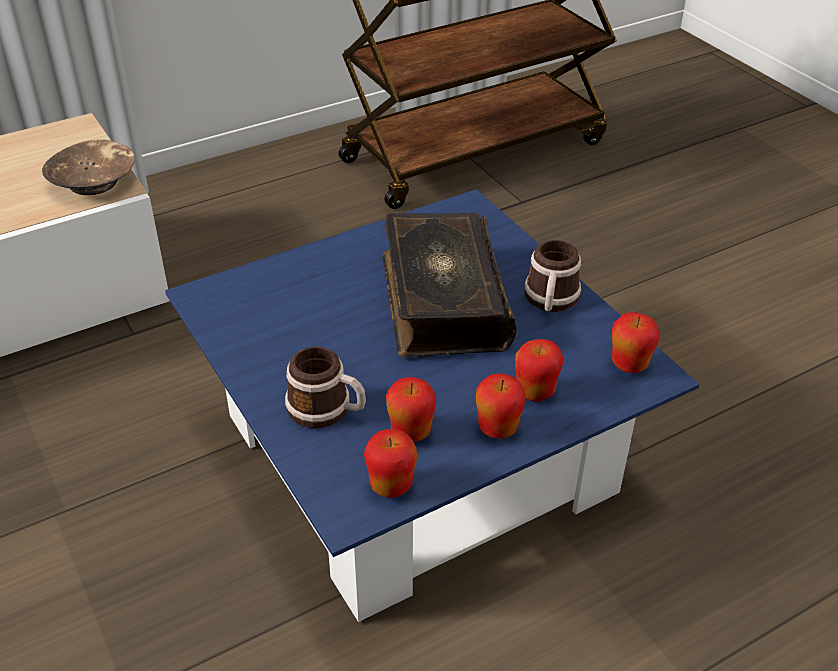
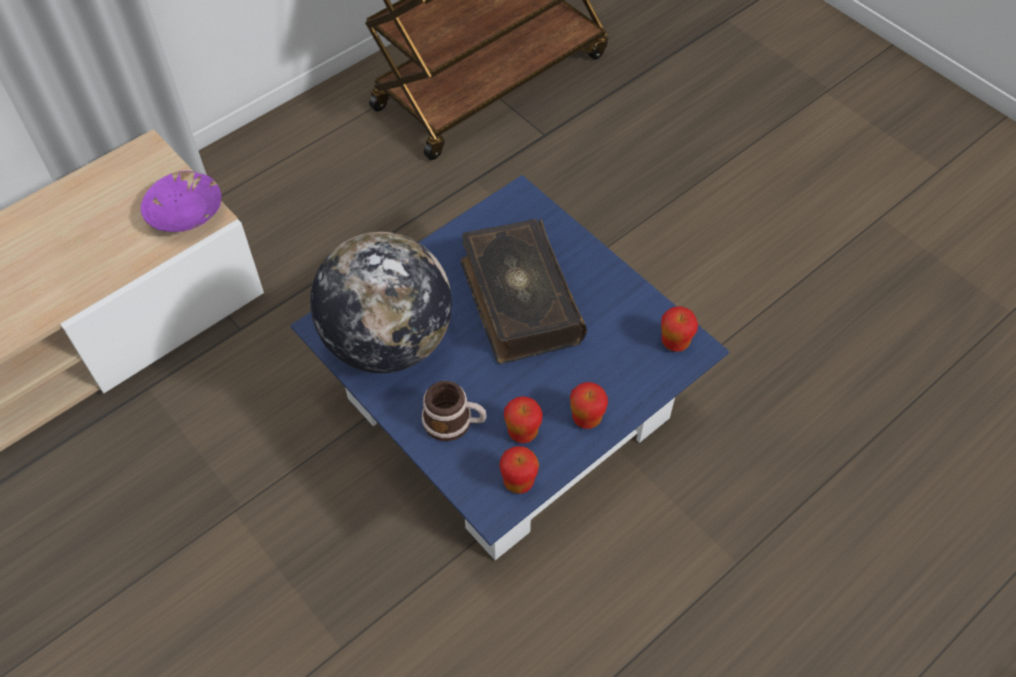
camera: 10 degrees left, 15 degrees up
brown bowl [42,140,135,195] -> purple bowl [141,171,222,232]
apple [515,339,563,402] -> none
mug [525,240,581,312] -> none
none -> globe [310,232,452,373]

